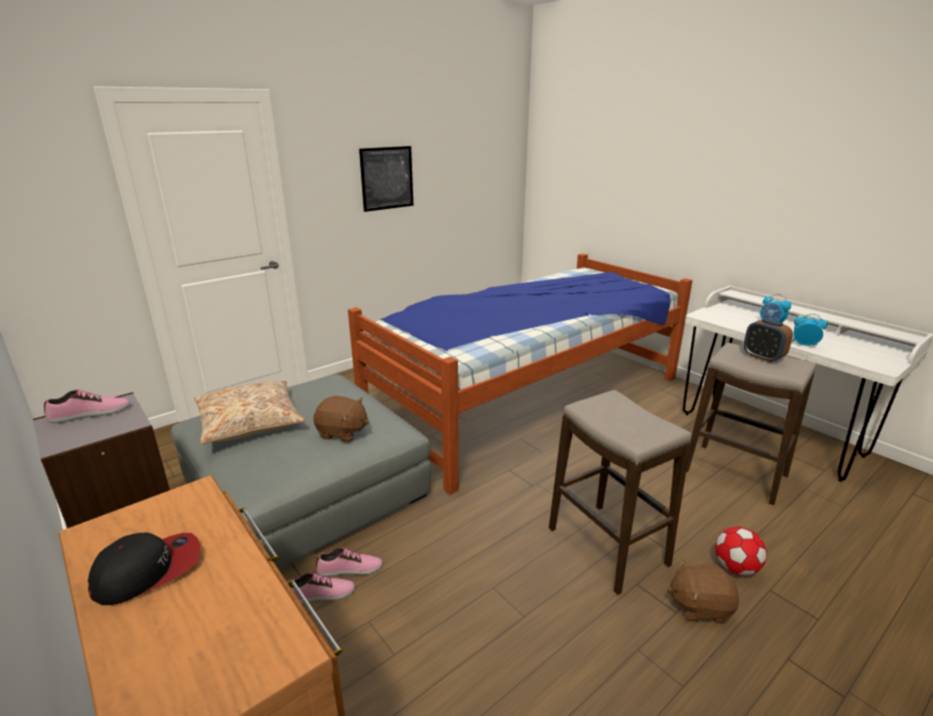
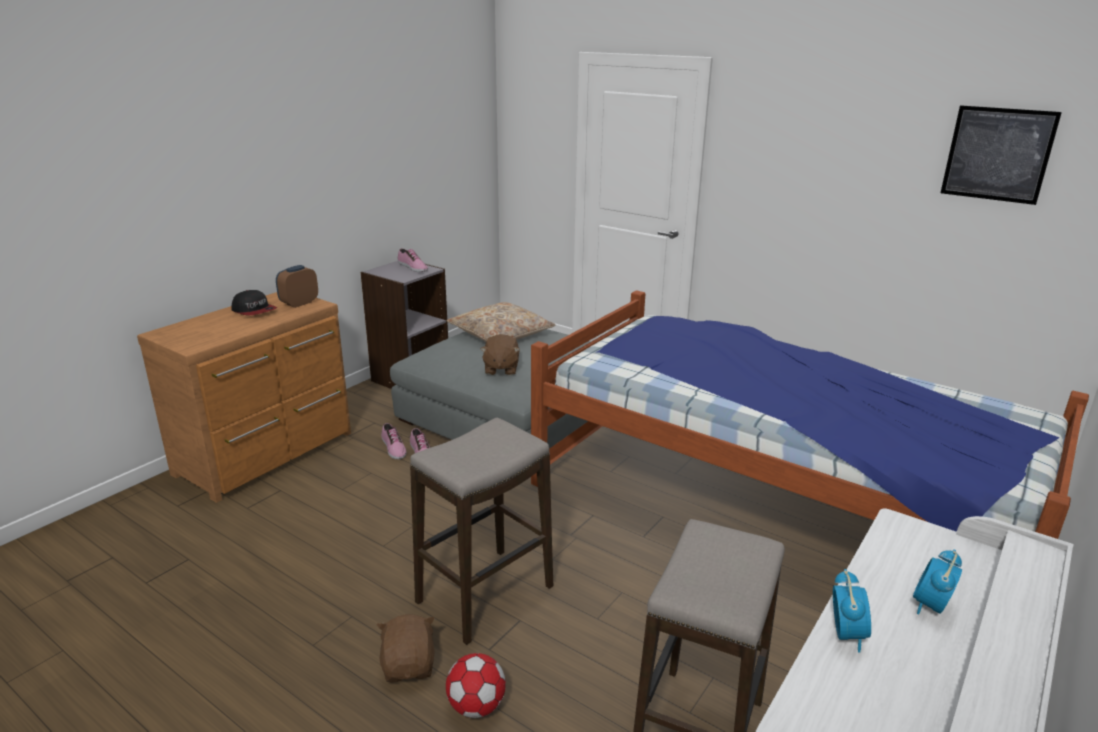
camera: 75 degrees right, 0 degrees up
picture [359,146,413,212] -> picture moved to [941,105,1062,205]
alarm clock [744,318,793,363] -> alarm clock moved to [276,265,318,308]

